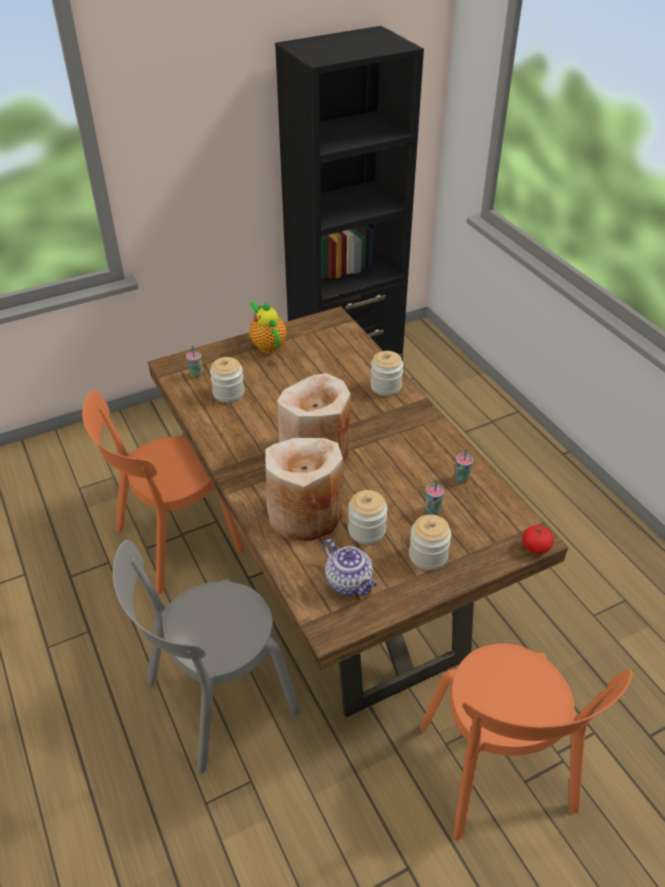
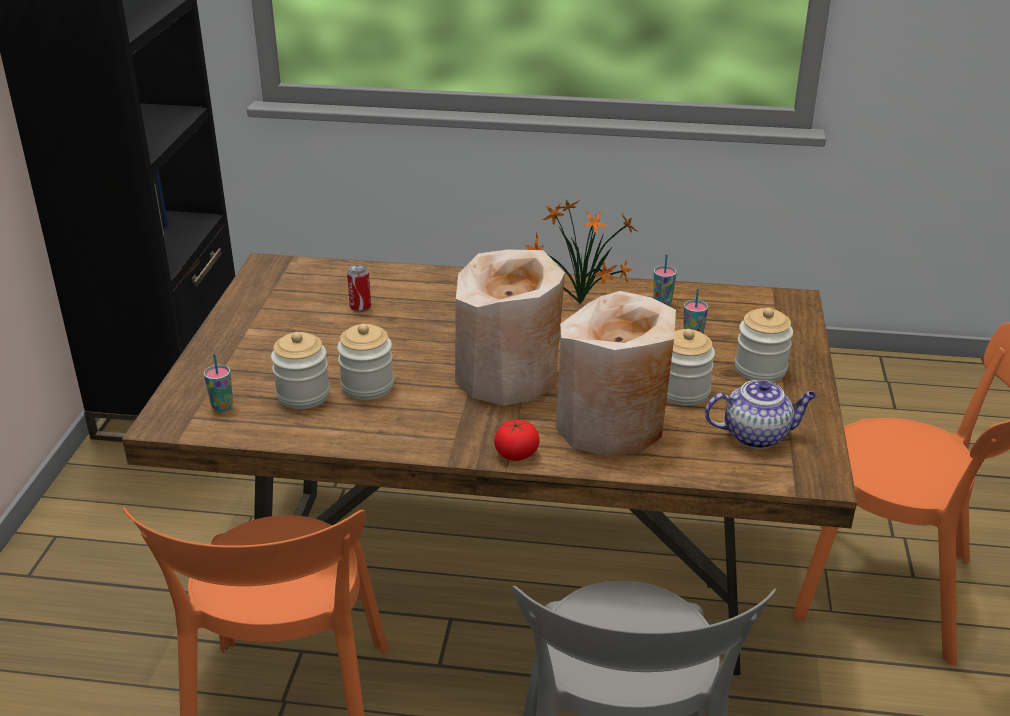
camera: 55 degrees left, 10 degrees down
teapot [249,301,287,353] -> none
jar [370,351,403,396] -> jar moved to [337,324,394,400]
tomato [523,525,554,554] -> tomato moved to [494,420,540,461]
none -> can [347,264,371,312]
none -> potted plant [525,200,638,304]

